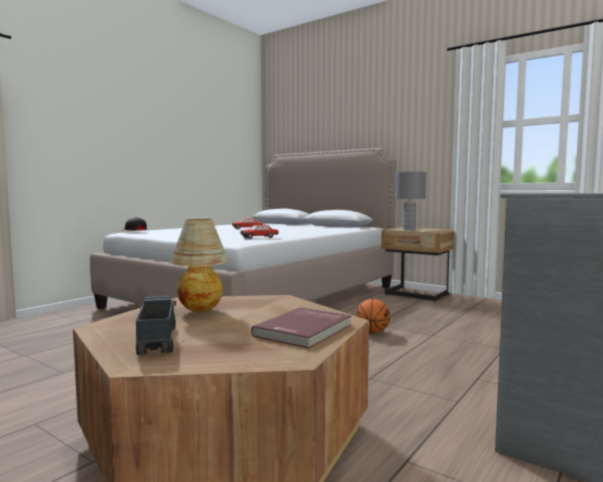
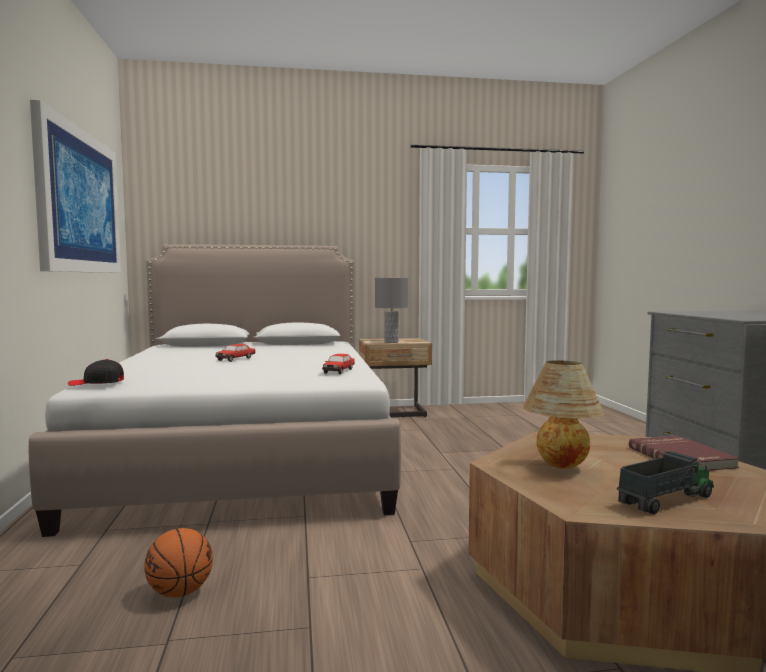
camera: 45 degrees left, 0 degrees up
toy truck [136,296,176,355] -> toy truck turned 120 degrees clockwise [617,451,714,514]
basketball [355,299,390,334] -> basketball moved to [144,528,213,597]
none -> picture [30,100,121,273]

